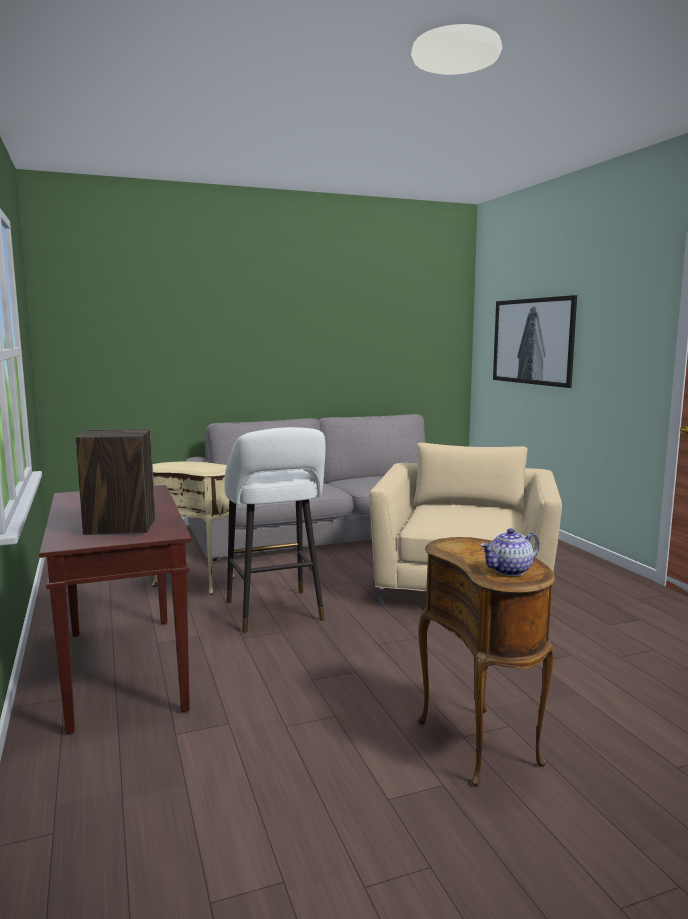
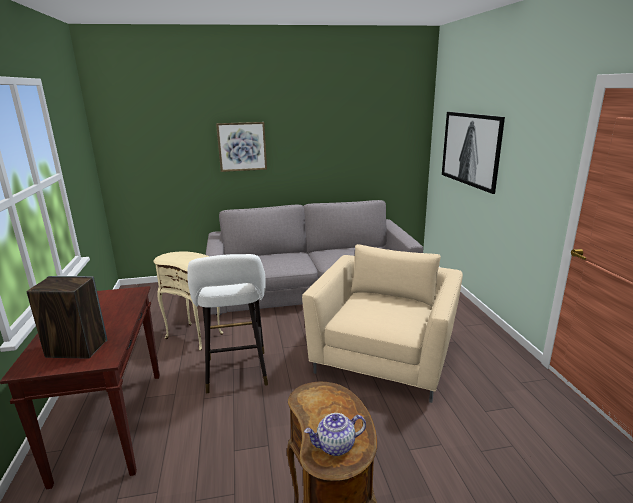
camera: 10 degrees right, 10 degrees up
none -> picture [216,122,267,172]

